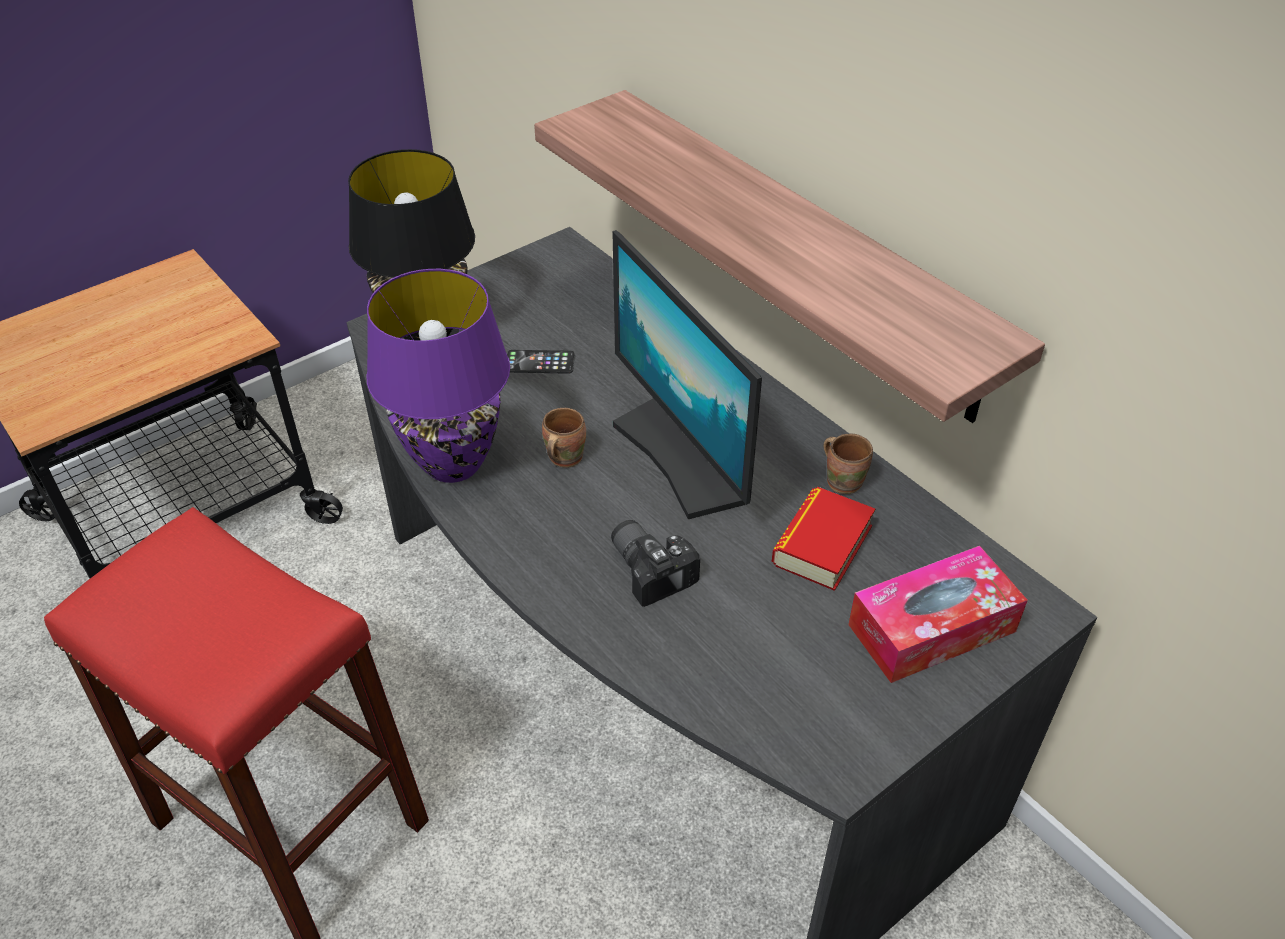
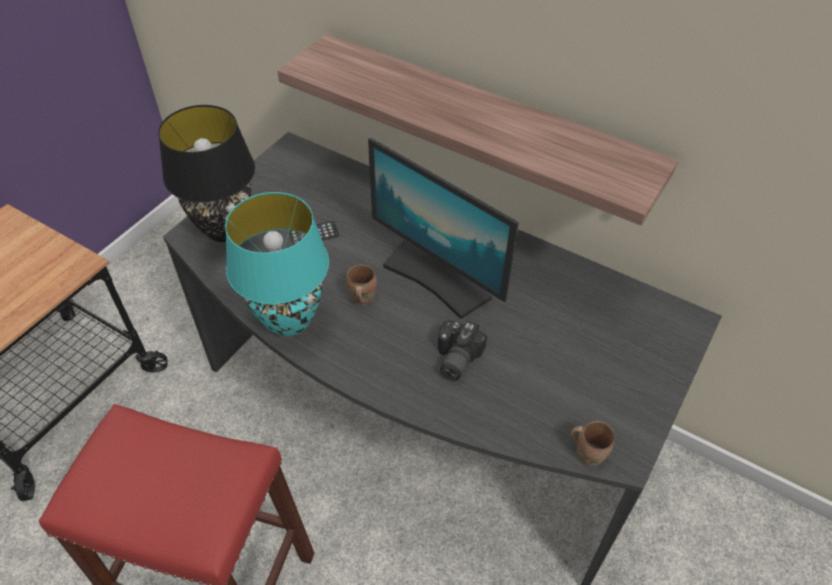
camera: 20 degrees left, 5 degrees up
purple table lamp [367,269,510,483] -> turquoise table lamp [225,192,329,337]
camera [611,520,700,607] -> camera turned 105 degrees counterclockwise [438,320,487,381]
book [772,487,875,591] -> none
brown mug [823,434,873,494] -> brown mug moved to [571,421,615,466]
tissue box [848,546,1028,683] -> none

